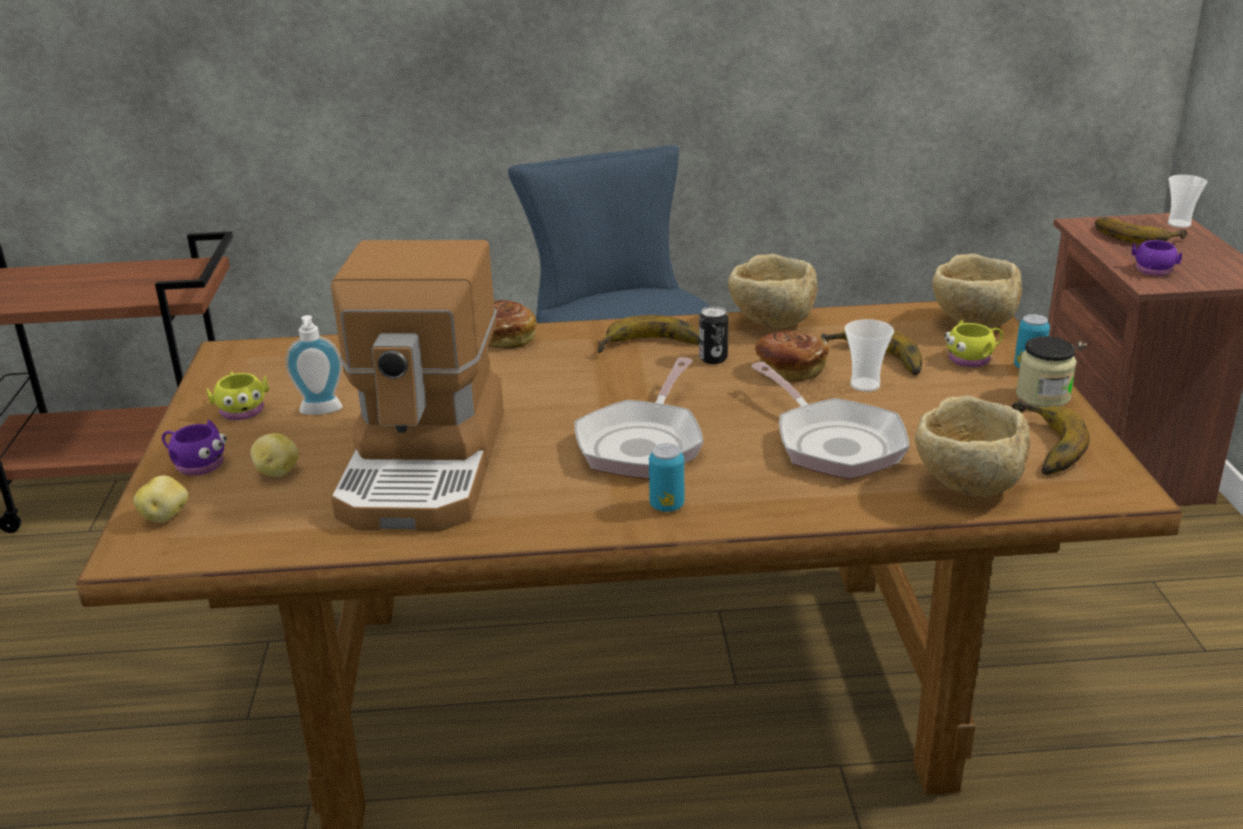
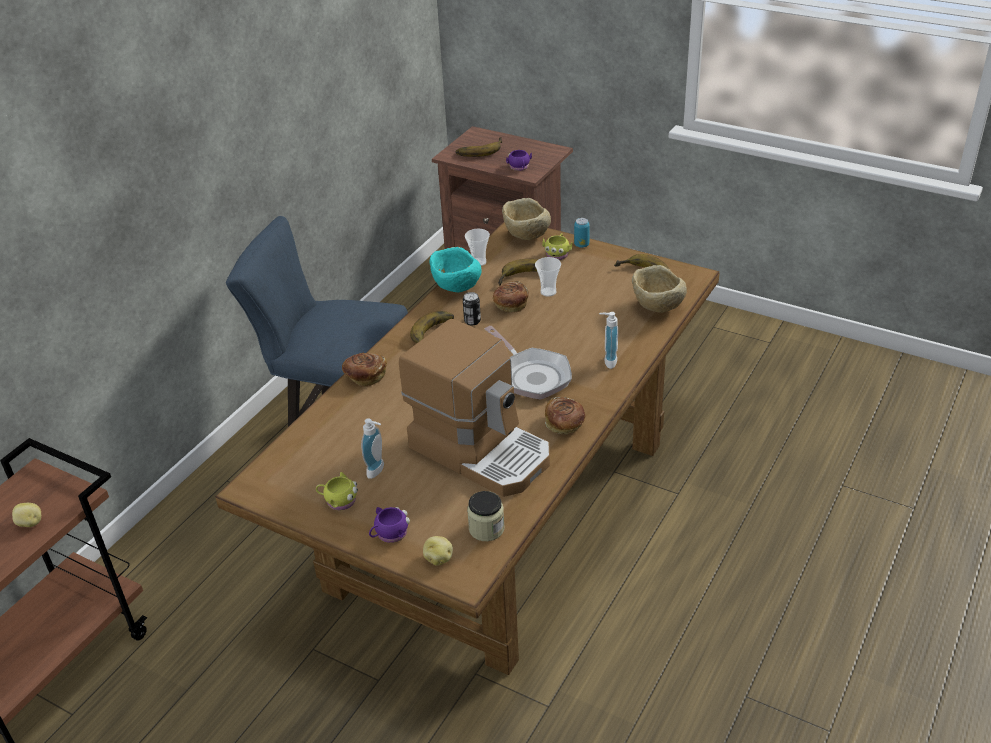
camera: 55 degrees left, 10 degrees up
potato [250,433,299,477] -> potato moved to [12,503,41,527]
can [649,443,684,512] -> none
beige bowl [728,254,818,328] -> turquoise bowl [430,247,481,292]
frying pan [751,362,909,479] -> none
jar [1016,336,1077,407] -> jar moved to [467,491,505,541]
cup [1168,175,1207,228] -> cup moved to [465,229,490,266]
none -> bread [545,397,585,434]
none -> soap dispenser [599,312,618,369]

